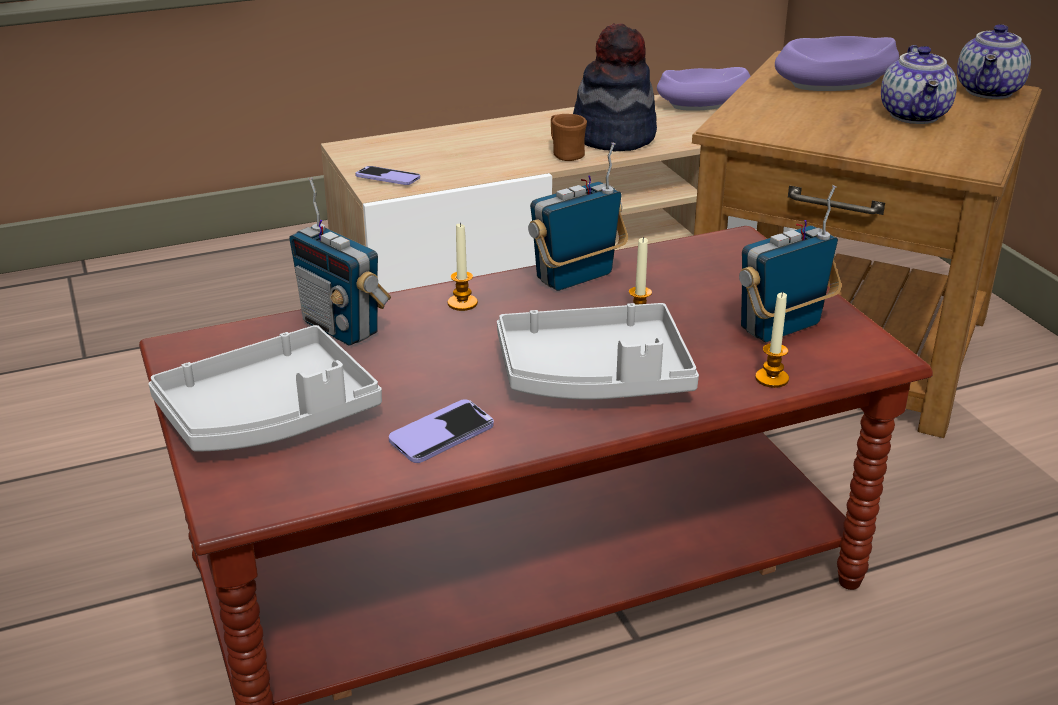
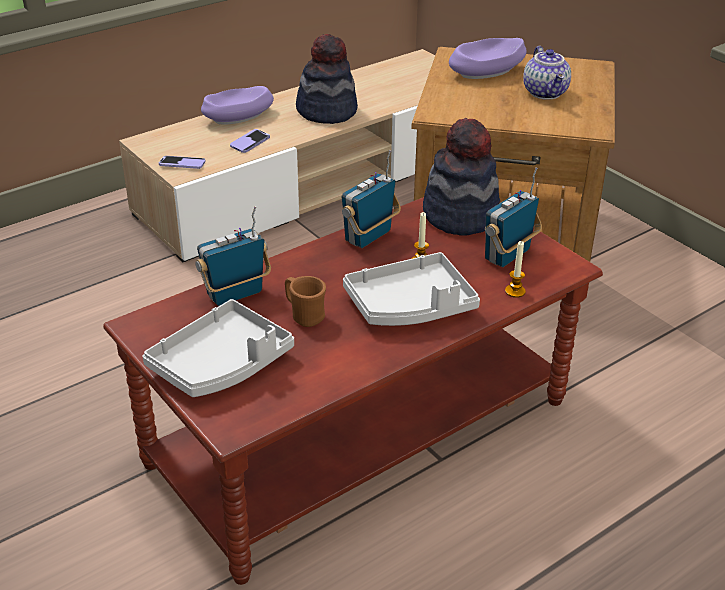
camera: 15 degrees left, 5 degrees up
radio [289,177,391,346] -> radio turned 120 degrees clockwise [195,206,271,306]
phone [389,399,494,463] -> phone moved to [230,129,270,153]
candle [448,222,478,311] -> none
brown mug [551,114,587,161] -> brown mug moved to [285,276,326,327]
purple bowl [657,67,751,111] -> purple bowl moved to [201,86,274,125]
teapot [957,24,1031,99] -> none
none -> hat [423,118,501,236]

